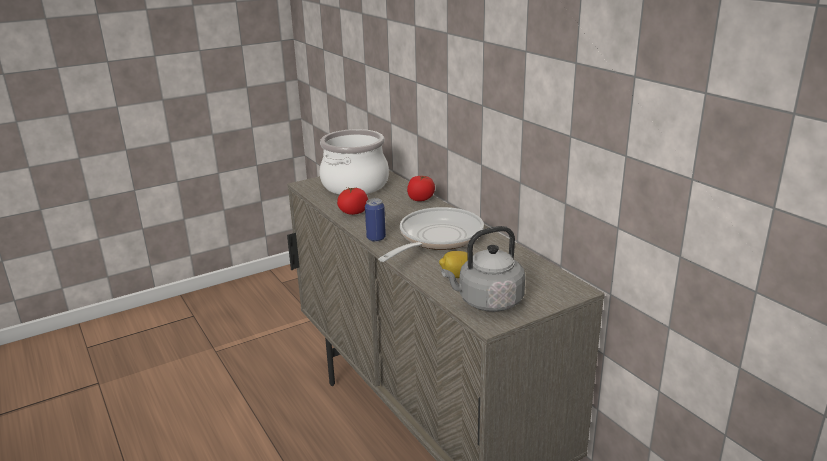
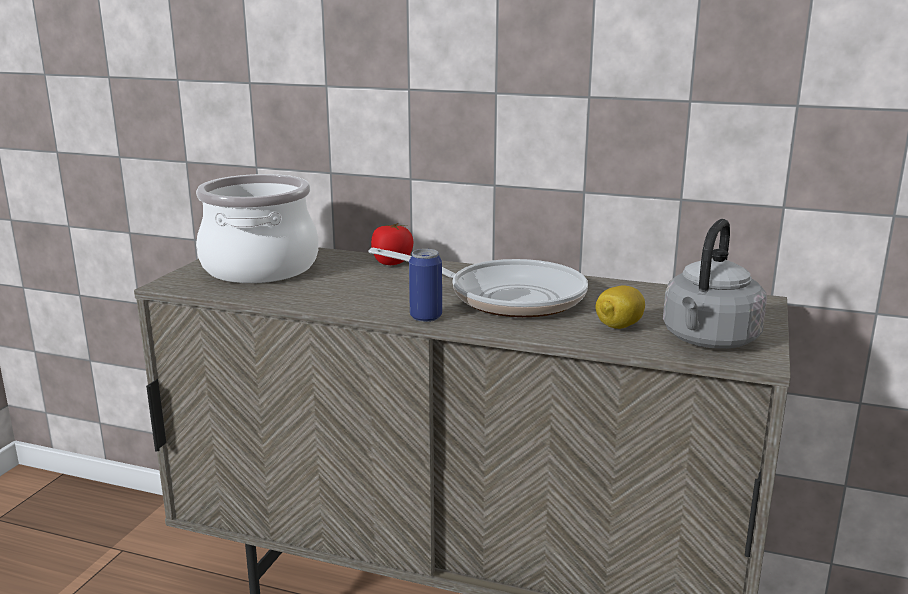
camera: 40 degrees left, 5 degrees down
tomato [337,187,368,215] -> none
frying pan [378,207,484,262] -> frying pan turned 120 degrees clockwise [368,248,588,317]

